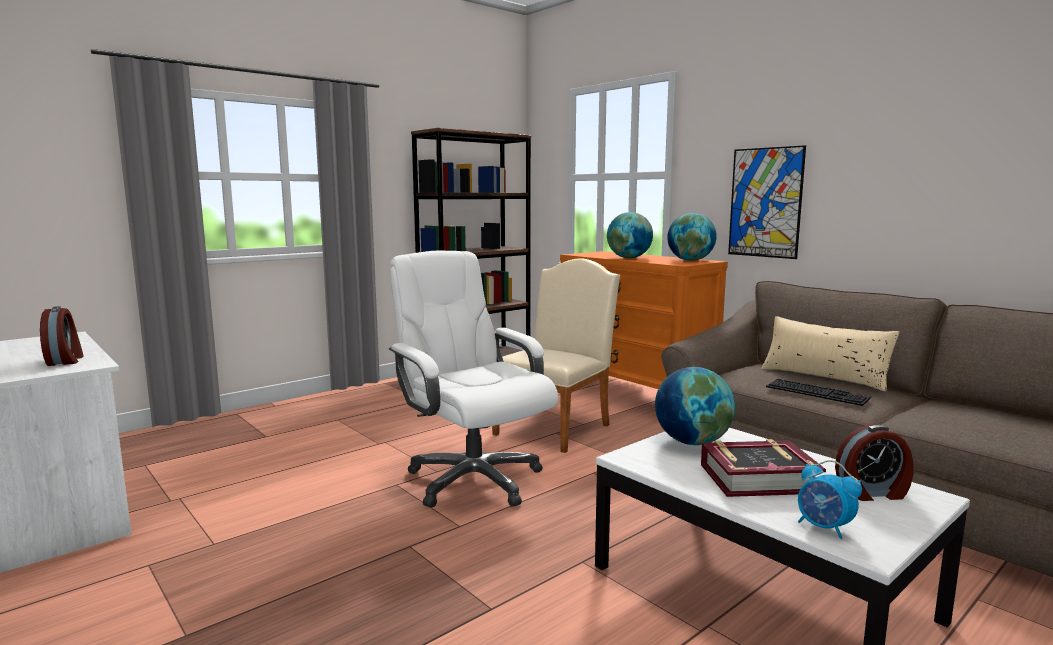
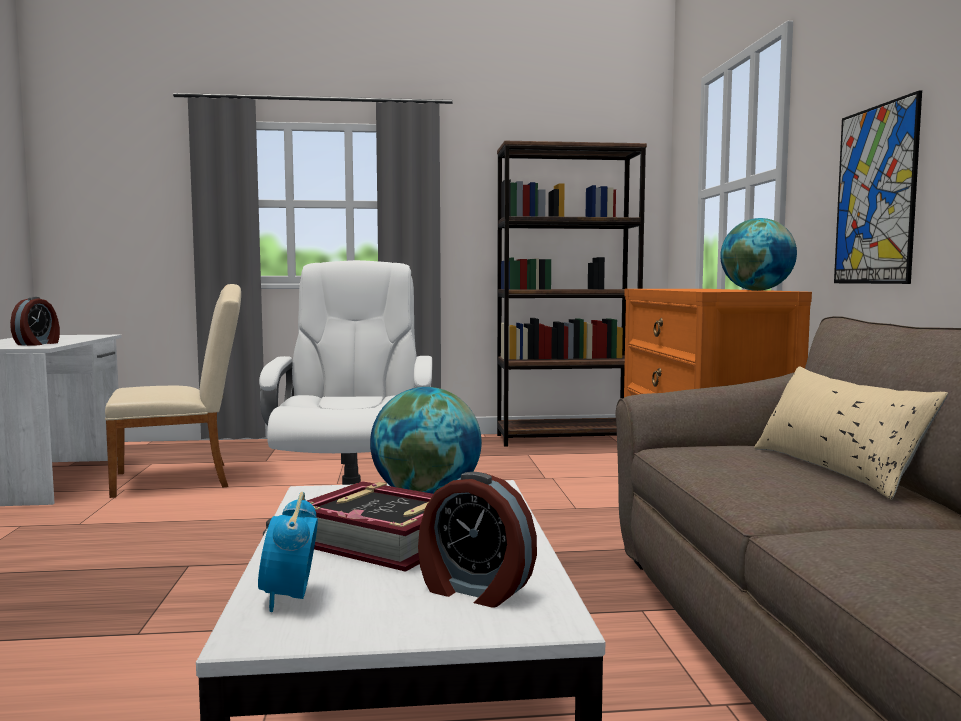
camera: 35 degrees right, 5 degrees down
beige chair [492,258,620,453] -> beige chair moved to [105,284,241,498]
globe [607,212,653,258] -> none
keyboard [766,378,872,406] -> none

